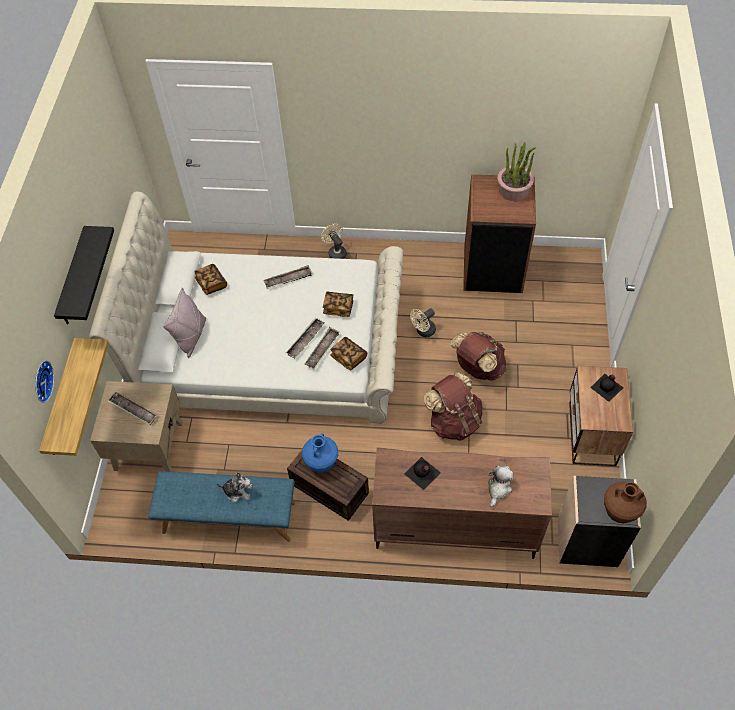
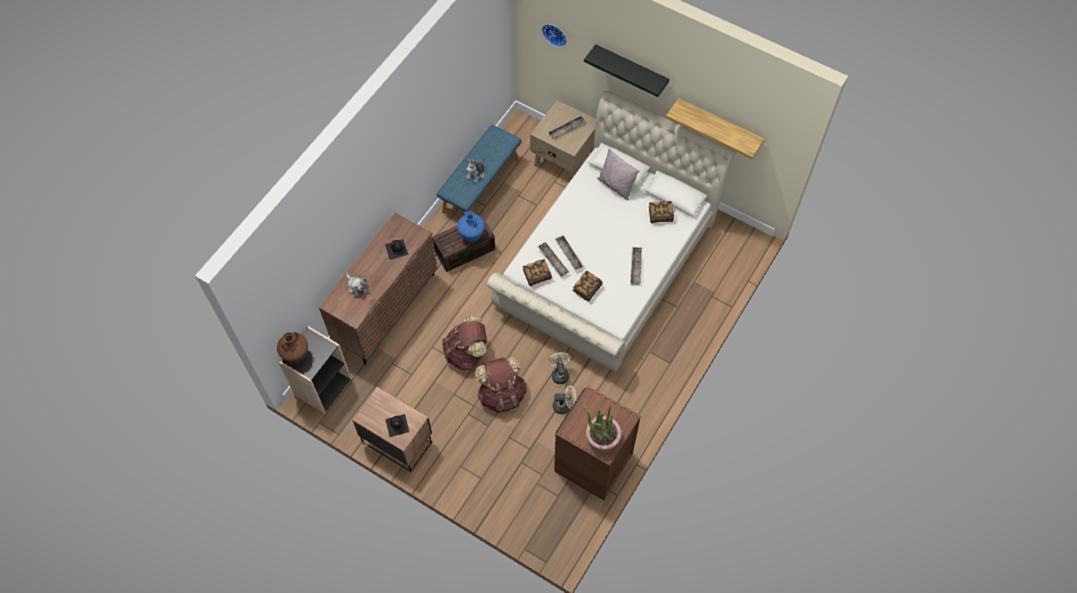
camera: 115 degrees right, 5 degrees up
shelf [39,338,109,456] -> shelf moved to [666,98,764,159]
beige fan [321,223,347,259] -> beige fan moved to [553,385,576,414]

